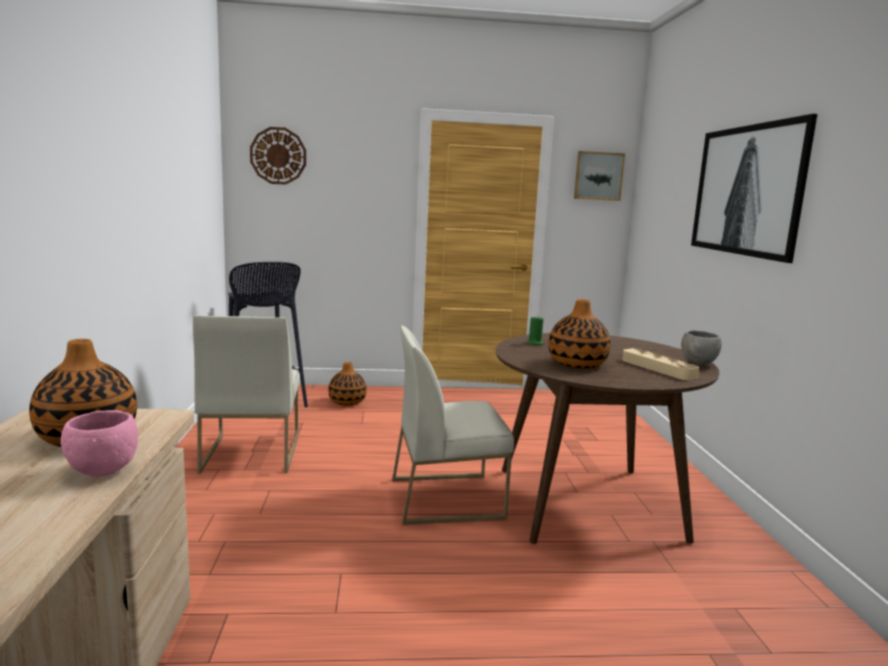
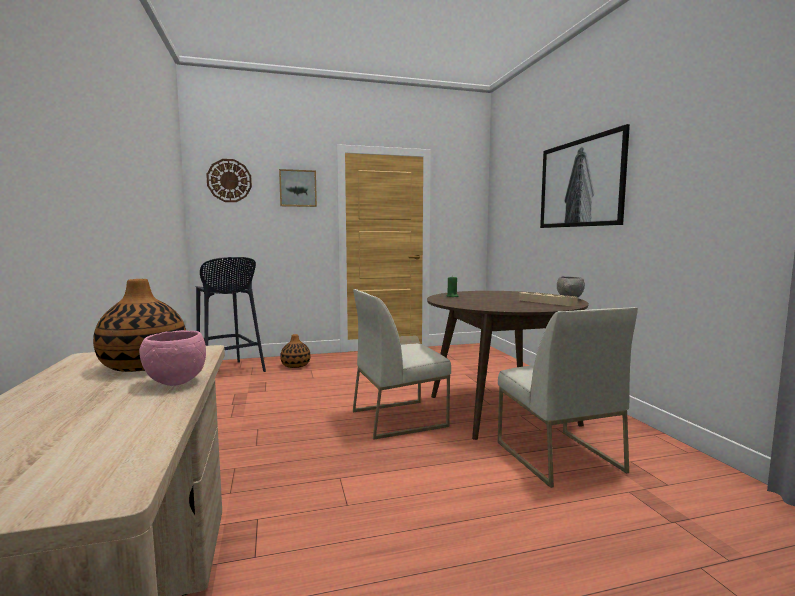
camera: 10 degrees left, 5 degrees down
white chair [193,315,300,473] -> white chair moved to [498,307,638,488]
vase [548,299,611,368] -> none
picture [574,151,625,201] -> picture moved to [279,169,317,207]

